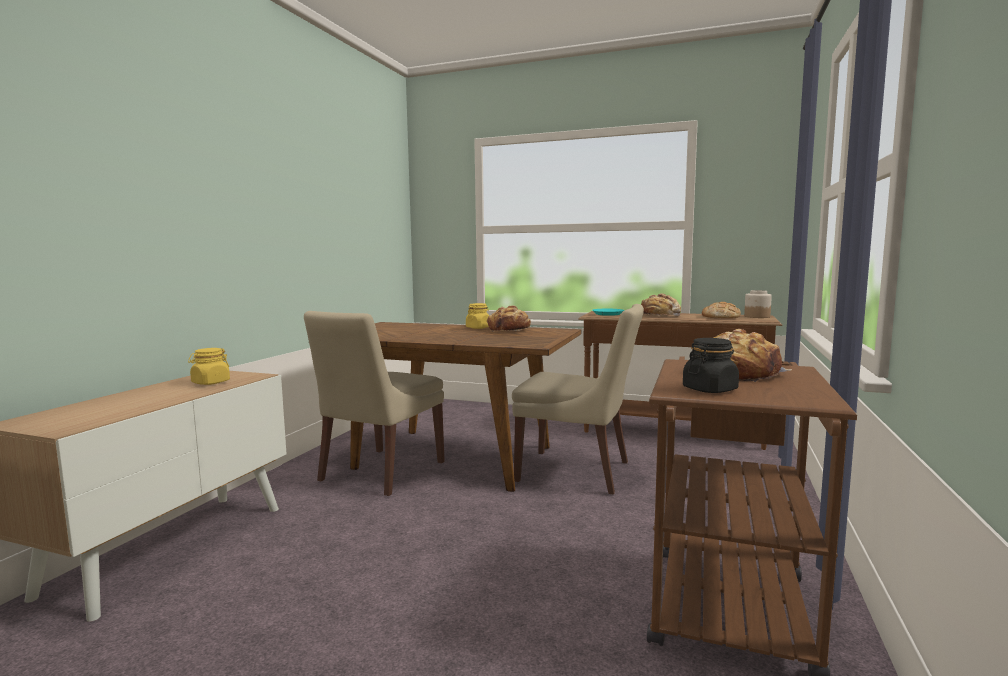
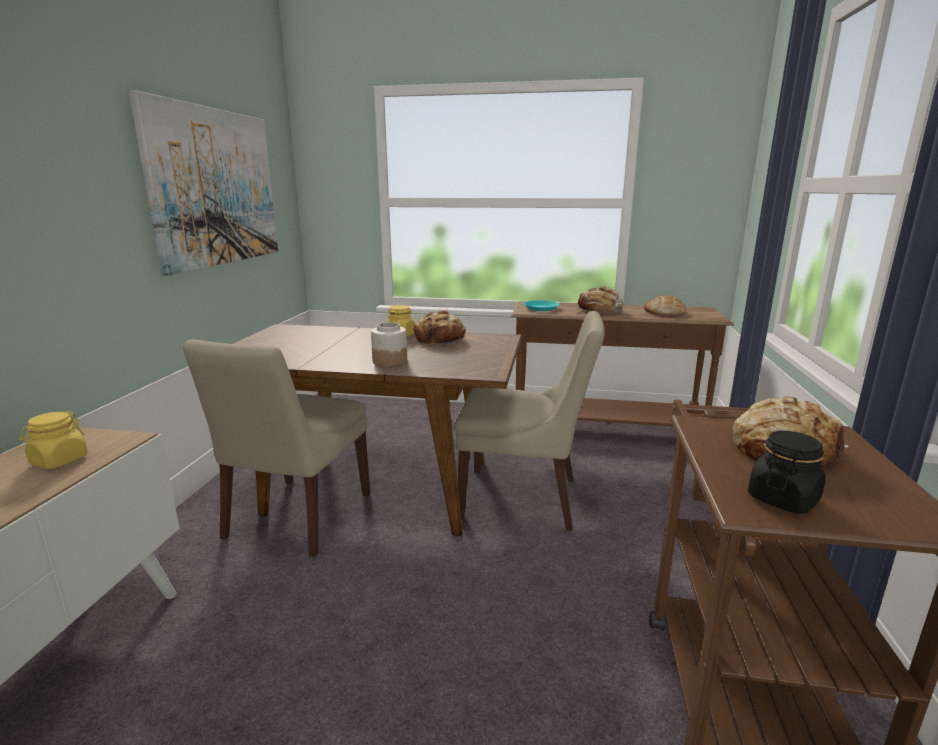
camera: 10 degrees left, 10 degrees up
jar [744,290,772,318] -> jar moved to [371,322,407,367]
none -> picture [129,90,278,276]

